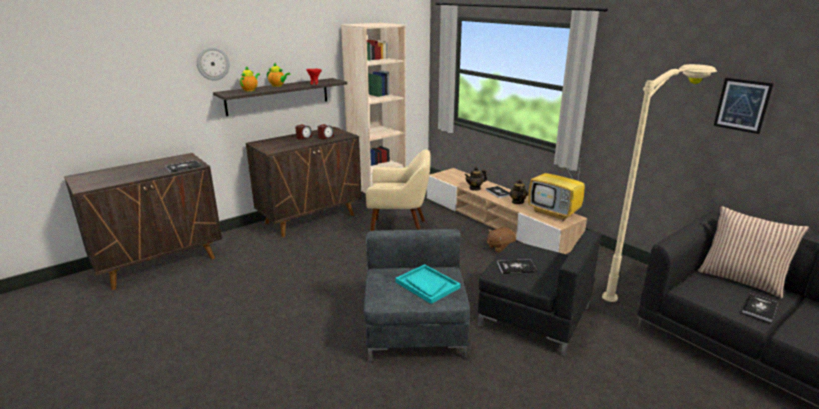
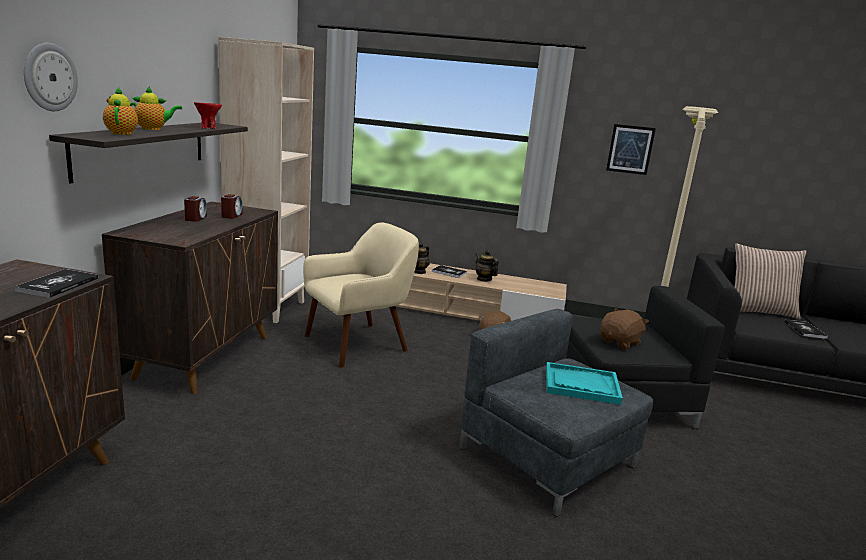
camera: 40 degrees left, 5 degrees down
book [497,259,537,274] -> brown plush toy [600,308,649,350]
television [528,162,585,221] -> none
picture [714,78,774,134] -> picture moved to [606,124,656,175]

